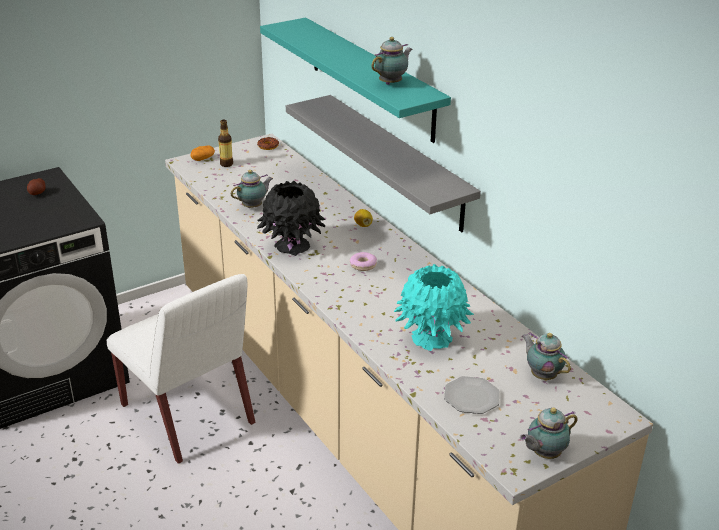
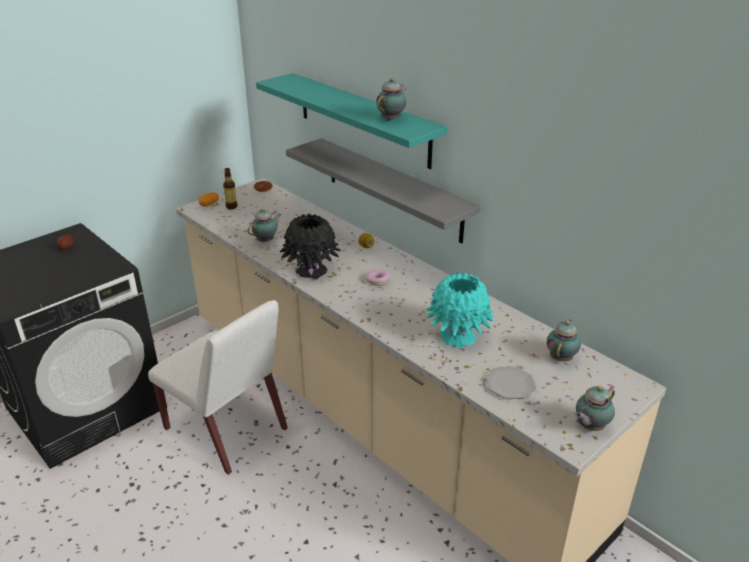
camera: 10 degrees left, 0 degrees up
teapot [522,332,571,380] -> teapot turned 75 degrees clockwise [547,320,581,362]

